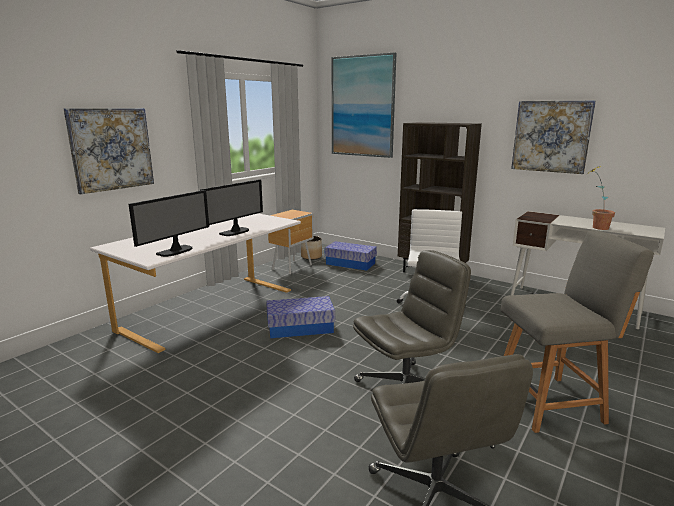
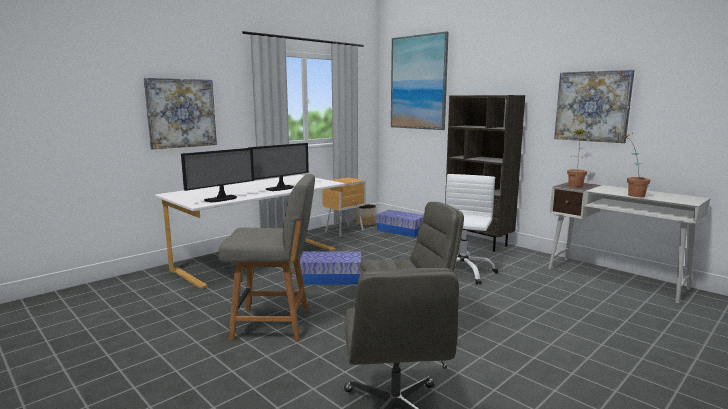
camera: 10 degrees right, 5 degrees down
grey chair [501,230,654,433] -> grey chair moved to [219,174,315,341]
none -> potted plant [566,128,589,187]

